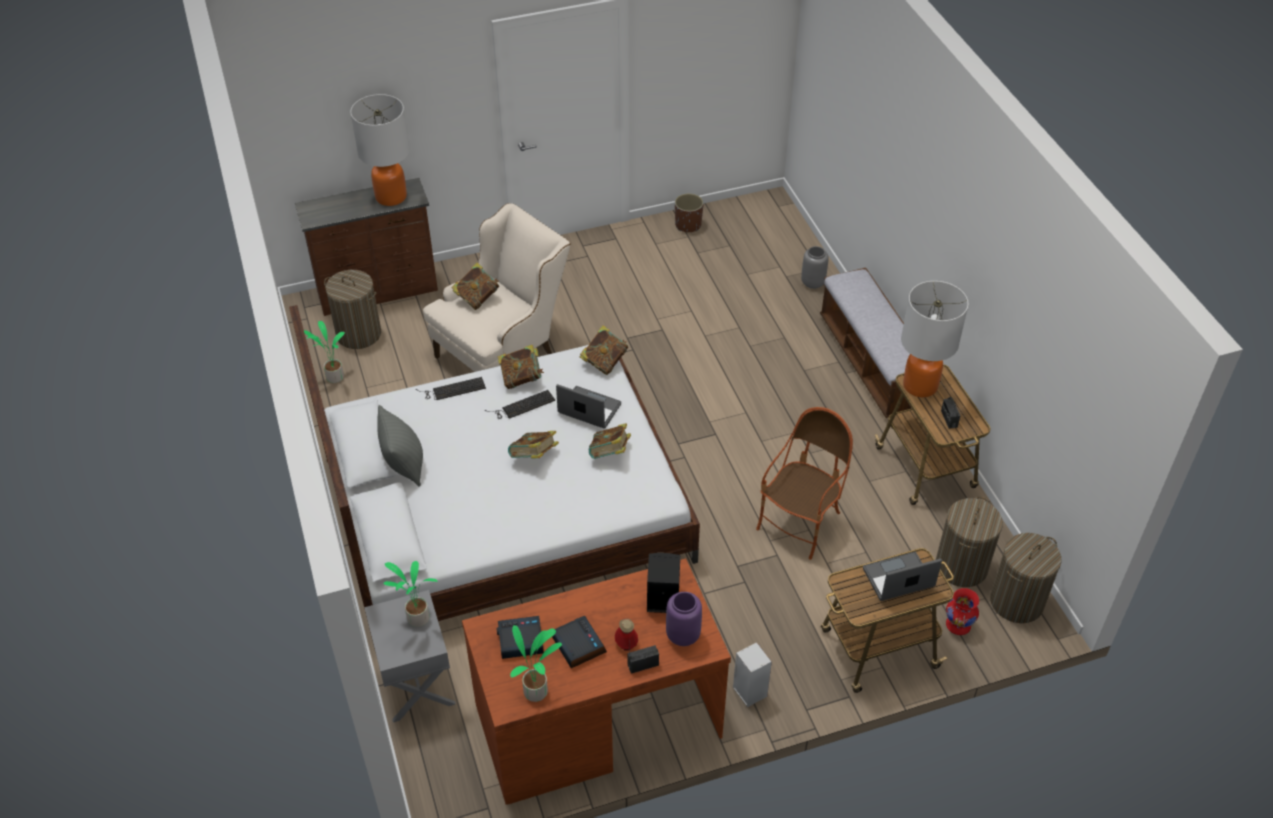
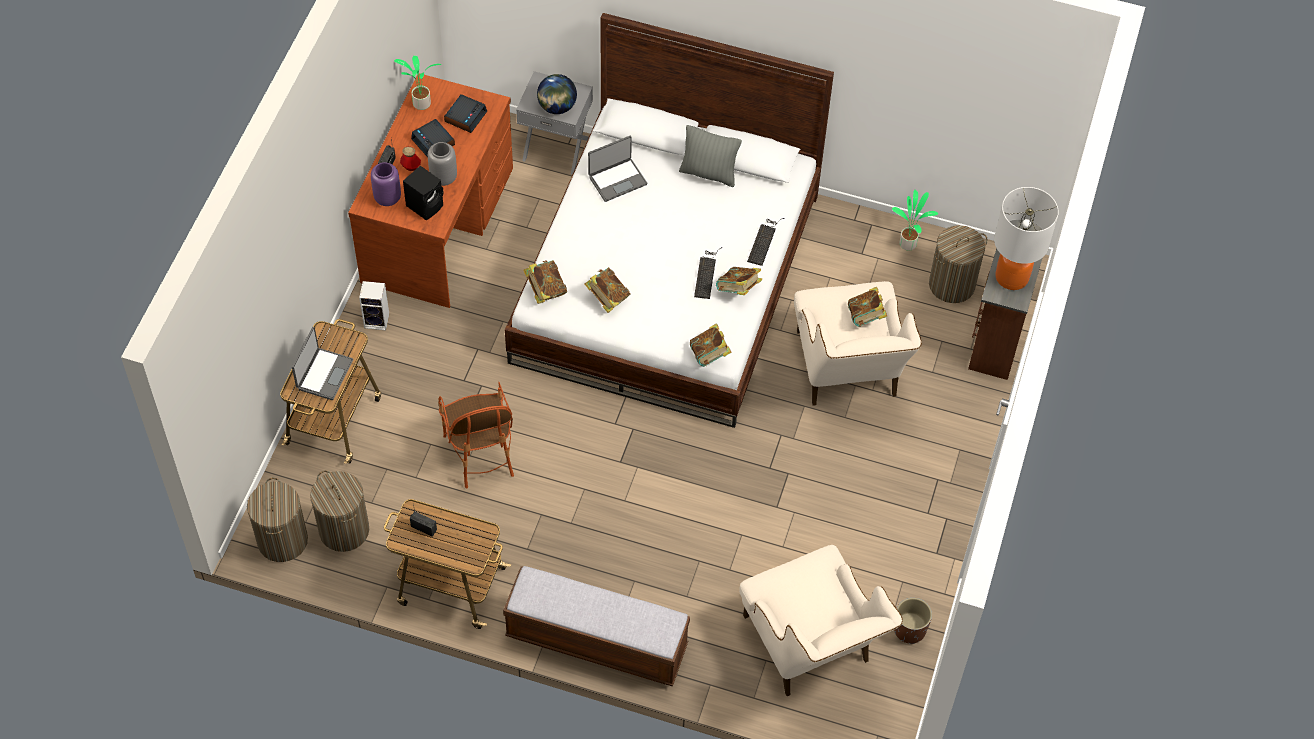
camera: 125 degrees right, 10 degrees up
potted plant [383,561,438,627] -> globe [537,74,577,114]
book [508,431,559,459] -> book moved to [524,260,567,304]
alarm clock [552,616,607,668] -> alarm clock turned 45 degrees clockwise [411,119,455,157]
laptop [556,384,621,429] -> laptop moved to [588,136,647,202]
grey vase [801,246,829,289] -> grey vase moved to [428,142,457,186]
table lamp [901,281,968,398] -> none
red vase [946,588,979,635] -> none
none -> beige armchair [739,545,903,696]

